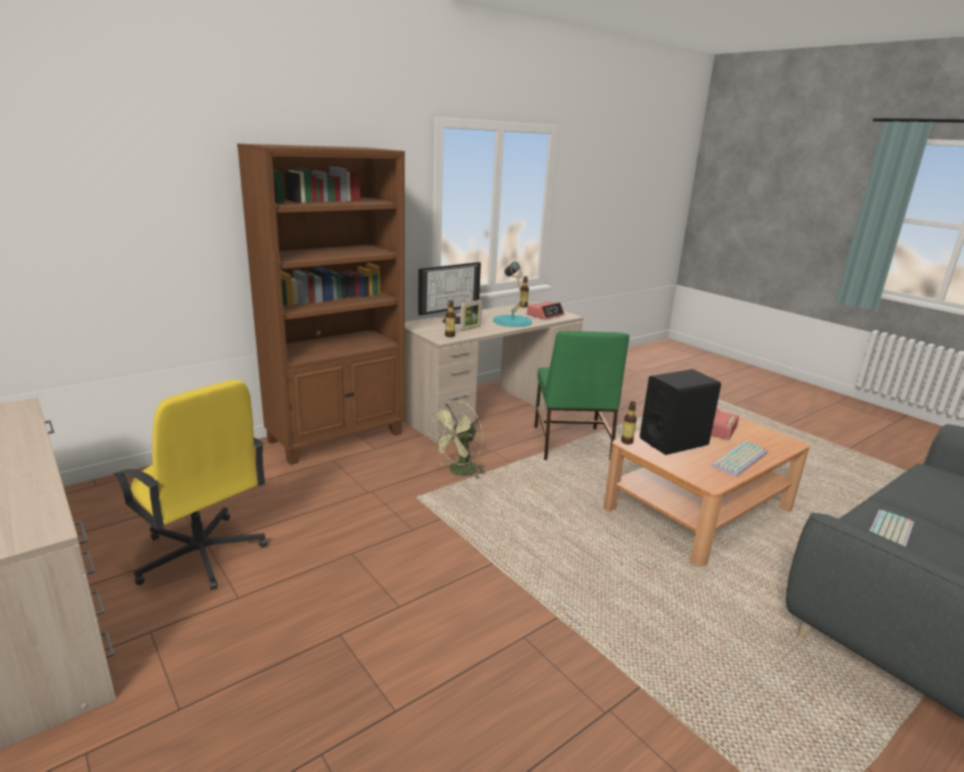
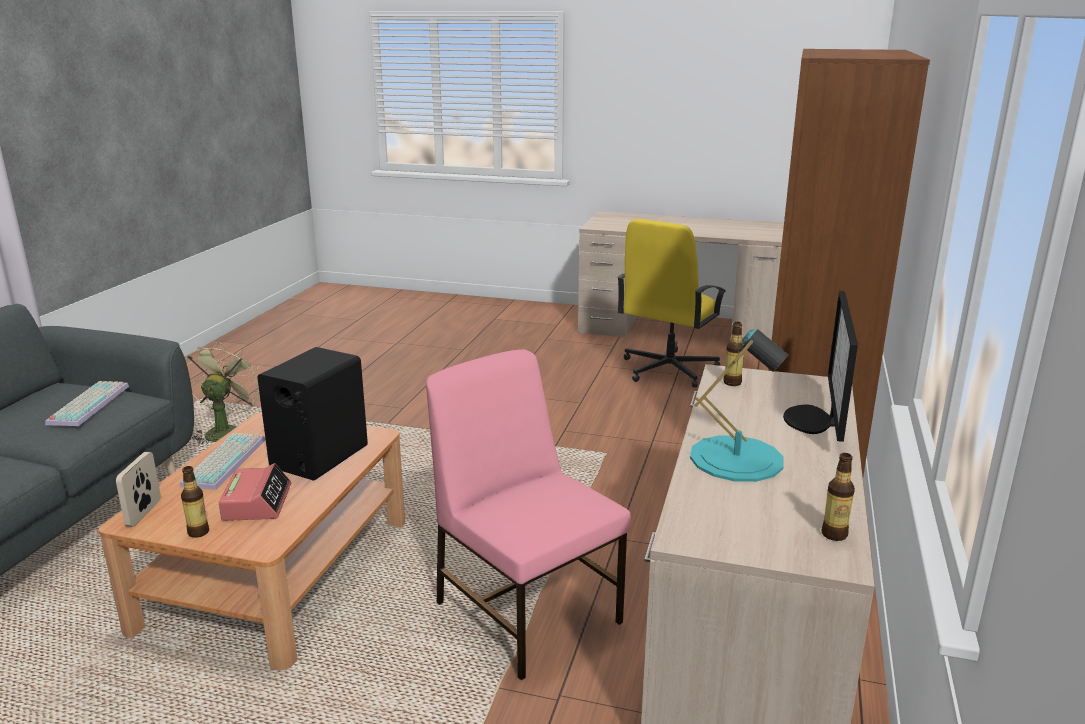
camera: 145 degrees right, 0 degrees up
yellow office chair [113,379,268,590] -> yellow office chair turned 60 degrees counterclockwise [617,219,726,388]
green fan [429,401,486,479] -> green fan moved to [186,341,259,446]
picture frame [460,300,482,331] -> picture frame moved to [116,452,161,527]
alarm clock [527,301,564,320] -> none
green chair [534,331,629,461] -> pink chair [426,349,631,680]
bottle [621,401,637,444] -> bottle moved to [181,466,209,538]

